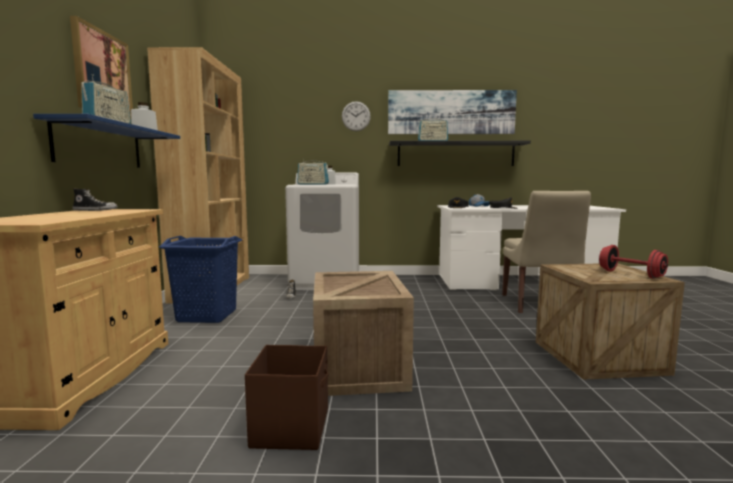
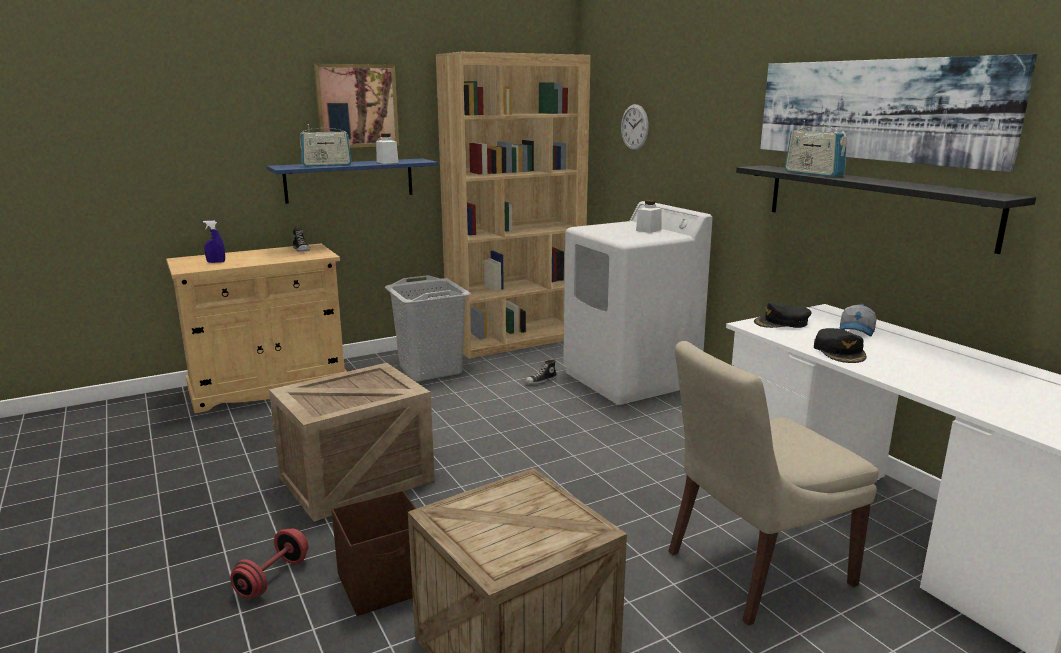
camera: 60 degrees right, 10 degrees up
blue laundry basket [159,236,242,323] -> grey laundry basket [385,275,471,381]
brown storage box [245,345,328,450] -> brown storage box moved to [332,490,416,616]
radio [297,160,329,184] -> none
wall clock [342,101,371,131] -> wall clock moved to [621,104,649,150]
red dumbbell [599,245,668,278] -> red dumbbell moved to [230,528,308,598]
none -> blue spray bottle [203,221,225,263]

